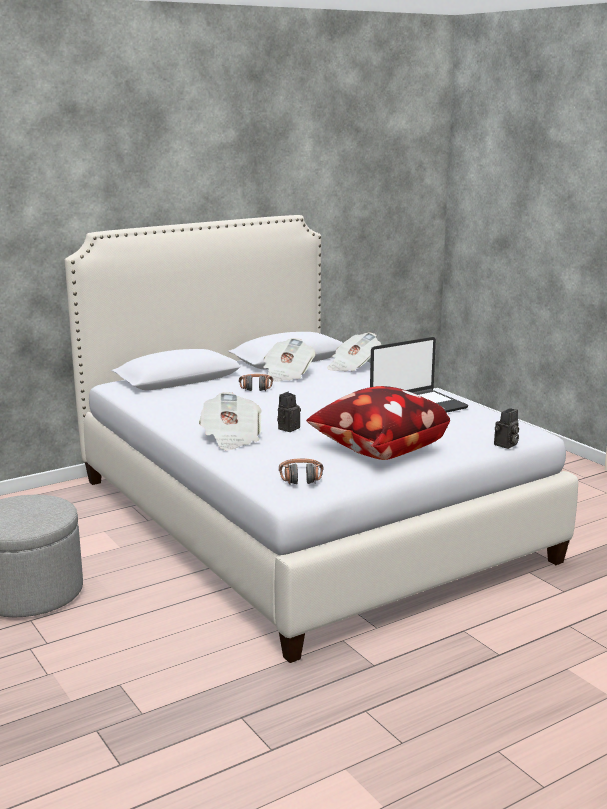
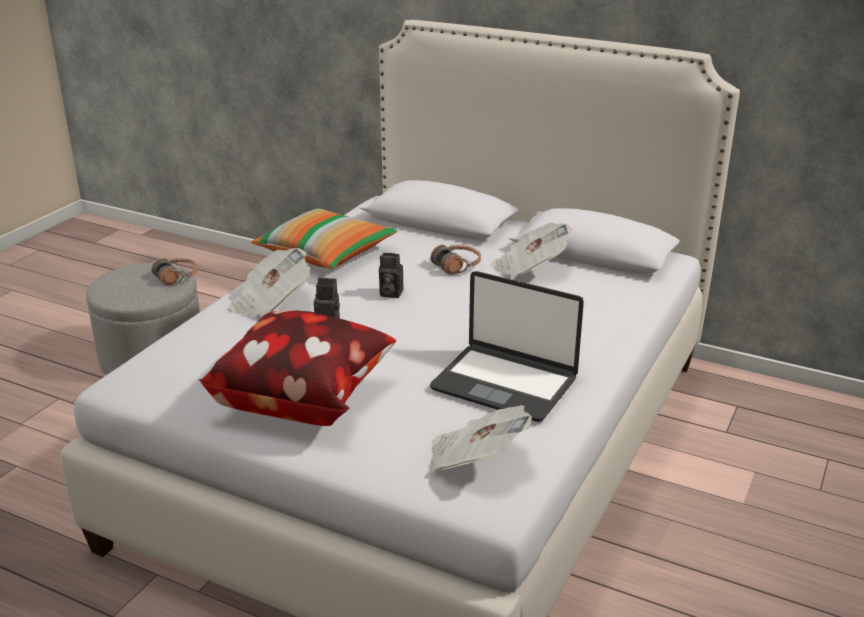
camera: 60 degrees right, 10 degrees up
headphones [279,458,324,485] -> headphones moved to [151,258,198,285]
newspaper [327,333,381,372] -> newspaper moved to [430,405,532,471]
camera [494,409,519,449] -> camera moved to [379,253,404,298]
none -> pillow [251,208,397,269]

